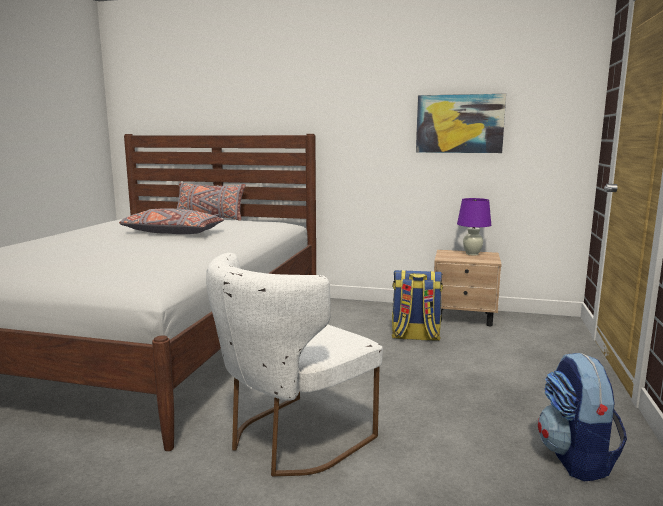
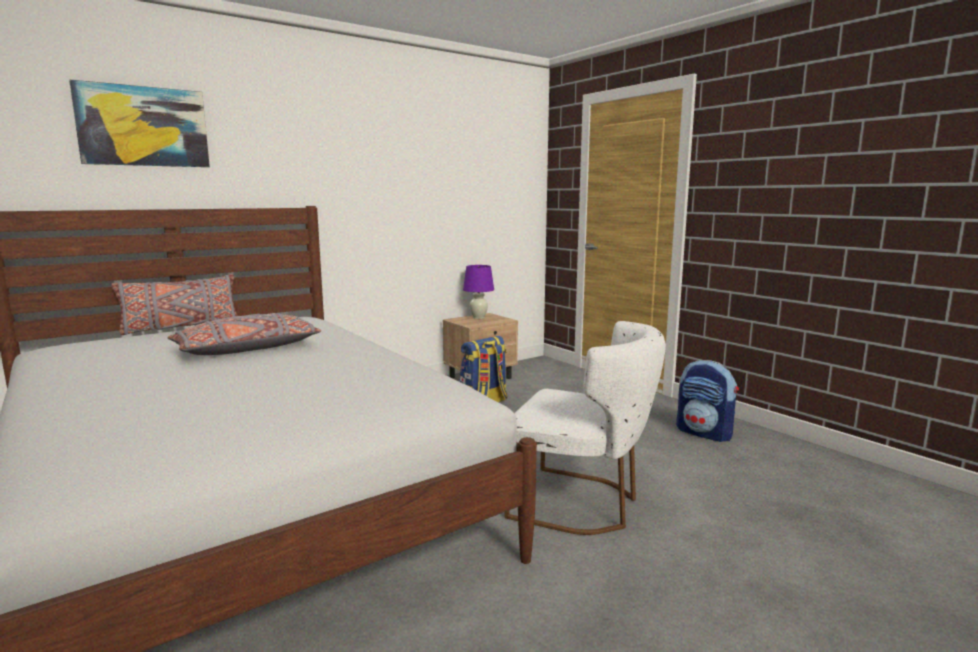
camera: 50 degrees left, 0 degrees up
white chair [206,253,383,477] -> white chair turned 60 degrees counterclockwise [504,321,666,535]
picture [416,94,506,153] -> picture moved to [69,80,210,167]

